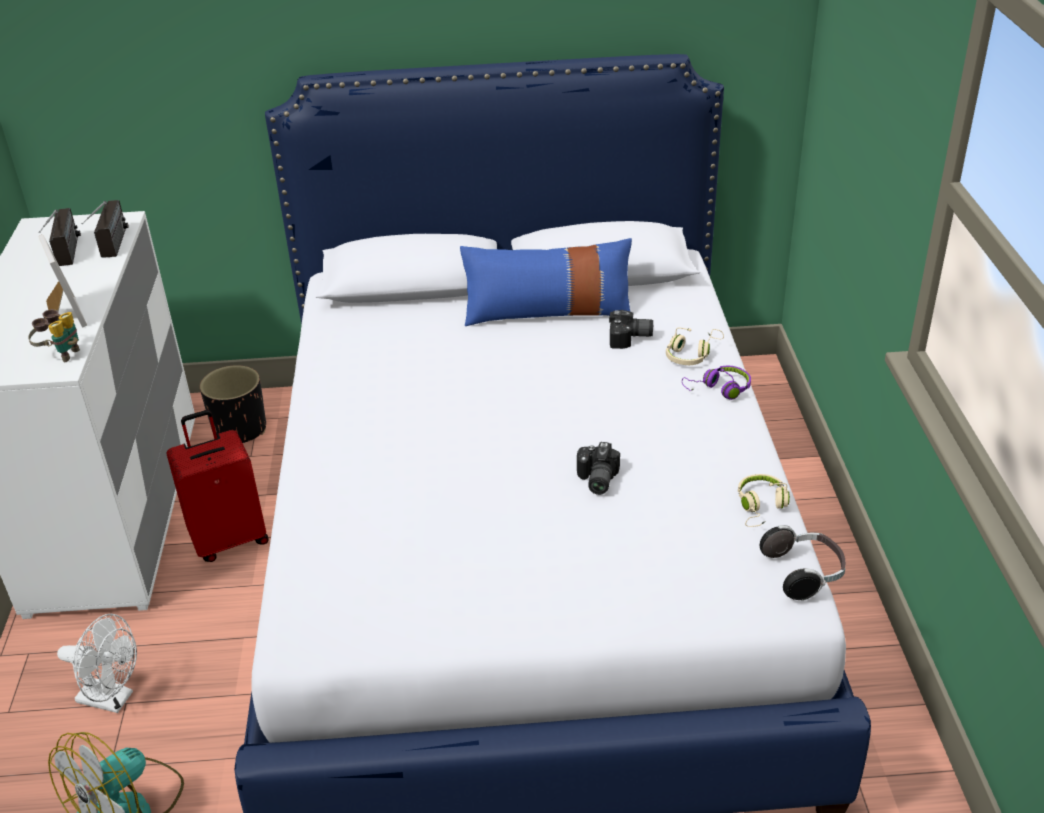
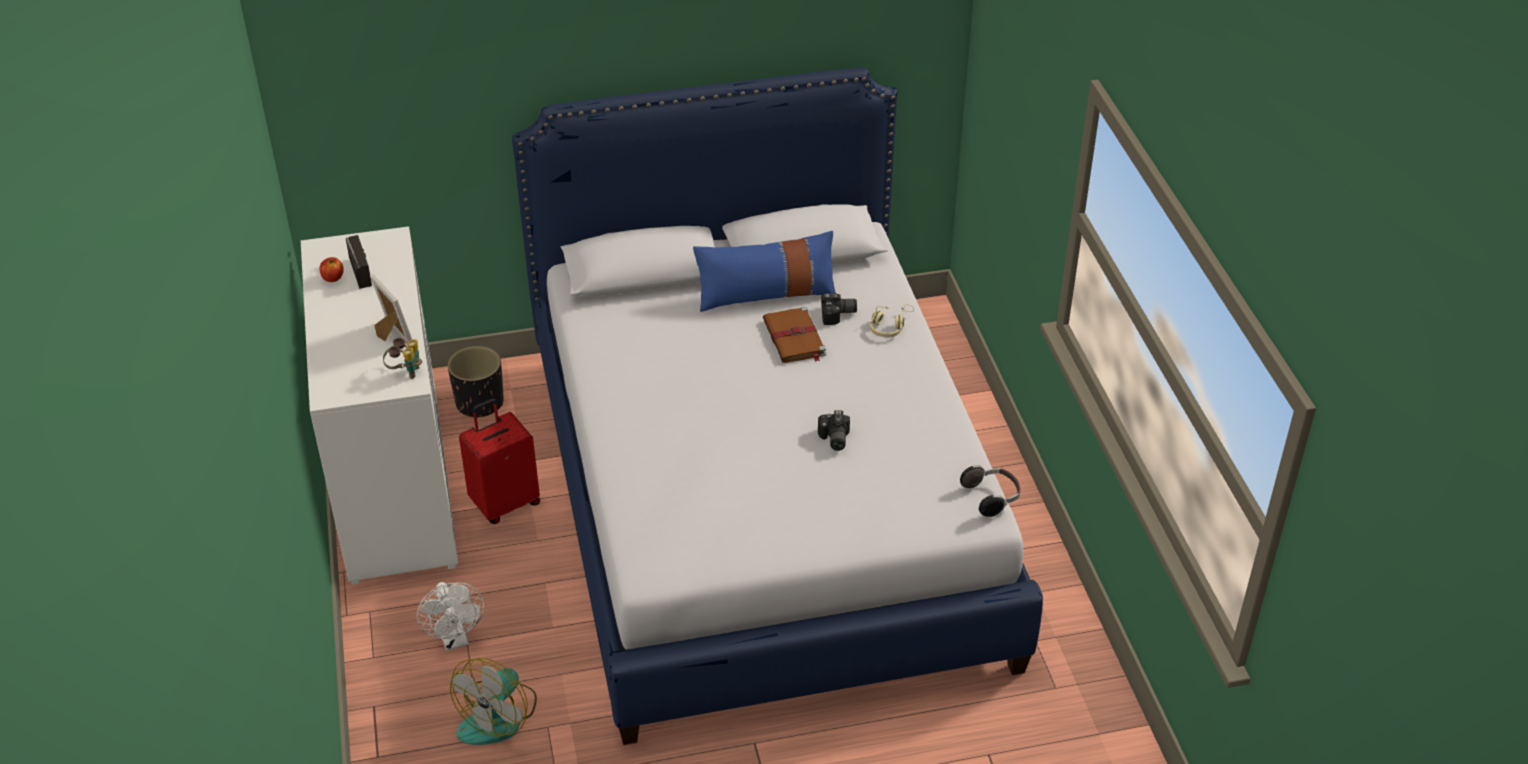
camera: 10 degrees left, 5 degrees up
white fan [57,614,137,713] -> white fan turned 60 degrees clockwise [417,582,484,651]
radio [81,200,129,258] -> none
purple headphones [682,366,751,400] -> none
beige headphones [738,474,790,527] -> none
none -> apple [320,257,344,282]
none -> brown book [763,307,826,363]

